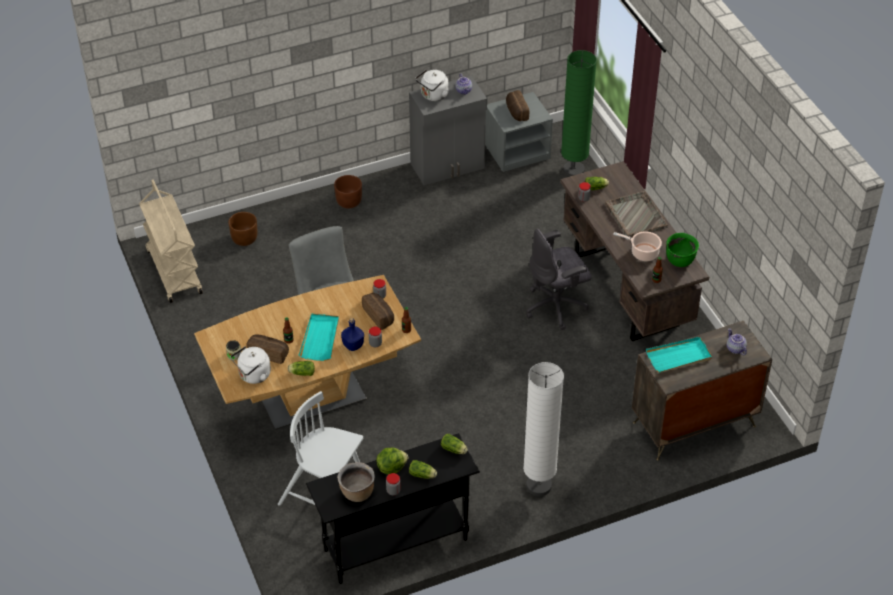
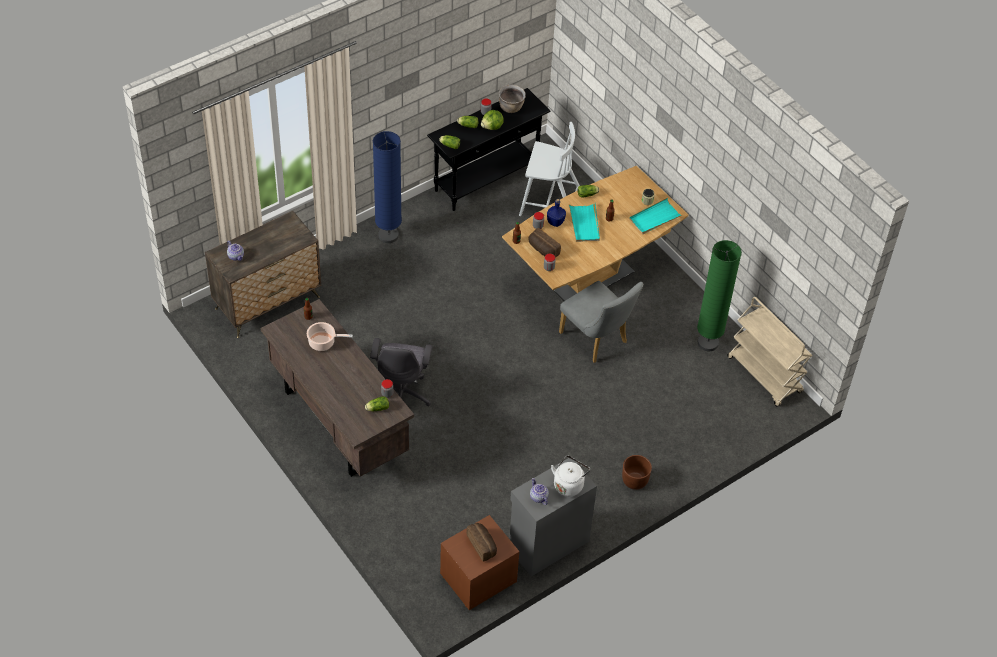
camera: 165 degrees right, 5 degrees up
brown planter [228,212,257,246] -> none
white kettle [231,346,271,384] -> none
bread [246,334,289,364] -> none
grey nightstand [485,92,553,172] -> brown nightstand [440,515,520,610]
white floor lamp [523,362,564,496] -> blue floor lamp [373,131,402,243]
grey office chair [526,229,592,330] -> grey office chair turned 135 degrees clockwise [370,338,433,406]
green floor lamp [561,50,597,177] -> green floor lamp moved to [697,240,742,351]
grey tray [605,191,668,237] -> none
turquoise tray [646,337,712,373] -> turquoise tray moved to [629,198,682,234]
green cooking pot [666,233,699,267] -> none

